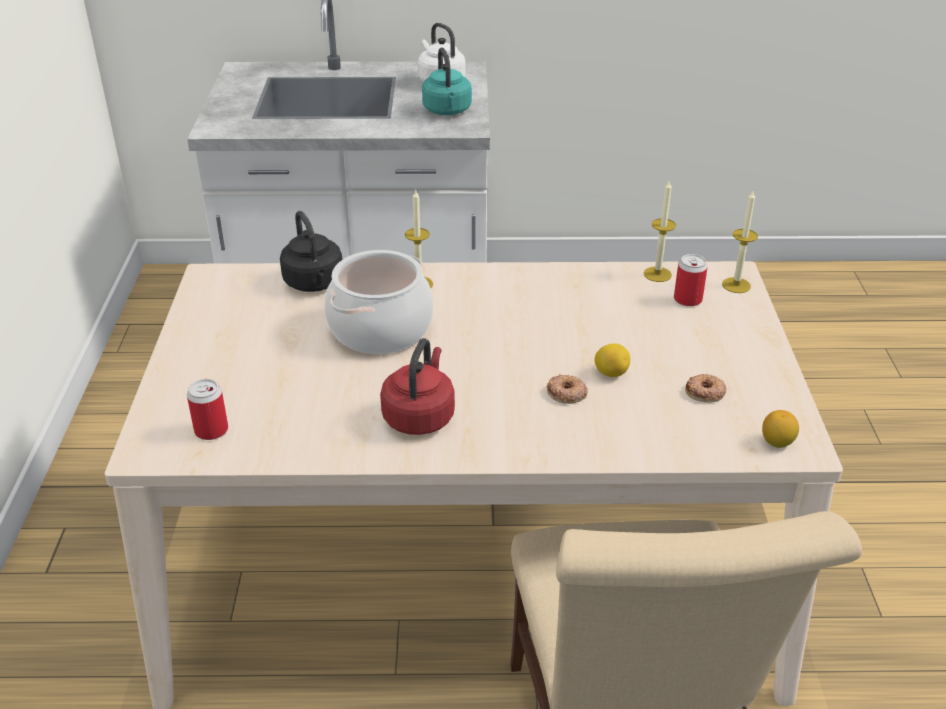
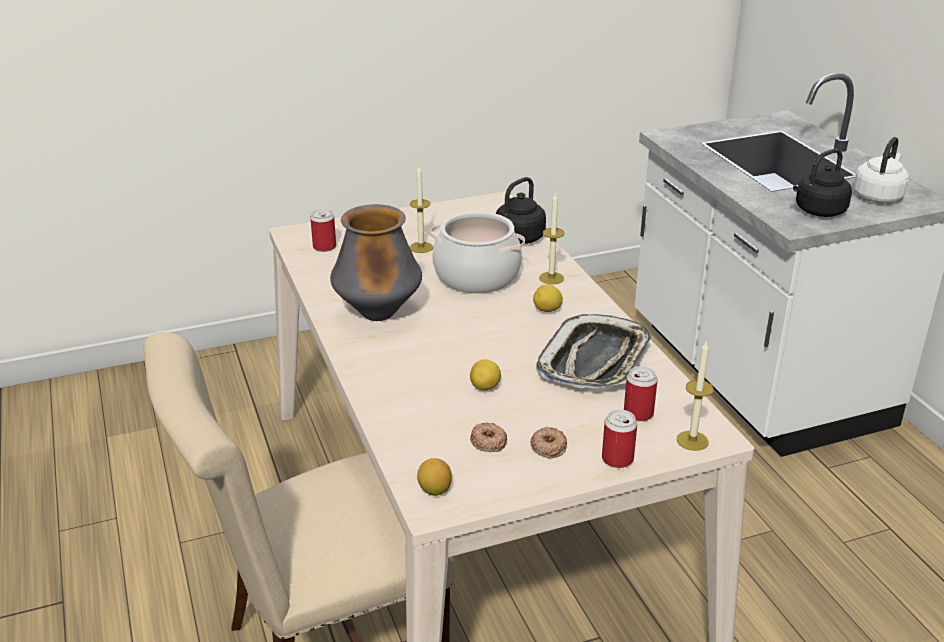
camera: 70 degrees right, 5 degrees down
red kettle [380,338,455,435] -> vase [330,204,422,321]
turquoise kettle [422,48,472,115] -> black kettle [793,149,852,217]
donut [547,374,588,404] -> donut moved to [530,427,567,458]
candle [644,181,676,282] -> candle moved to [410,166,433,253]
none -> lemon [533,284,563,312]
none -> tray [536,314,651,388]
none -> can [602,409,637,468]

